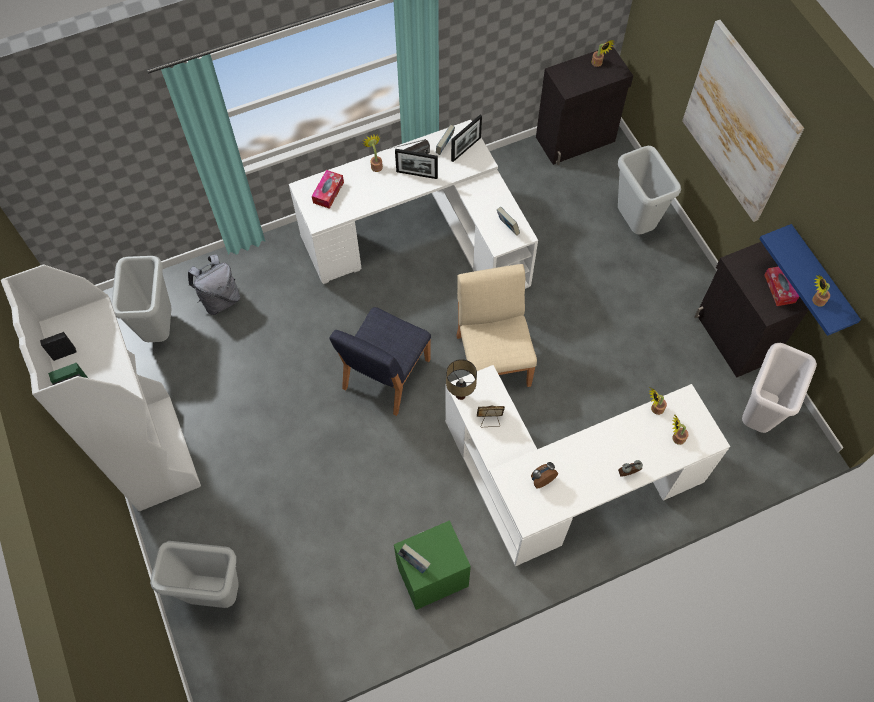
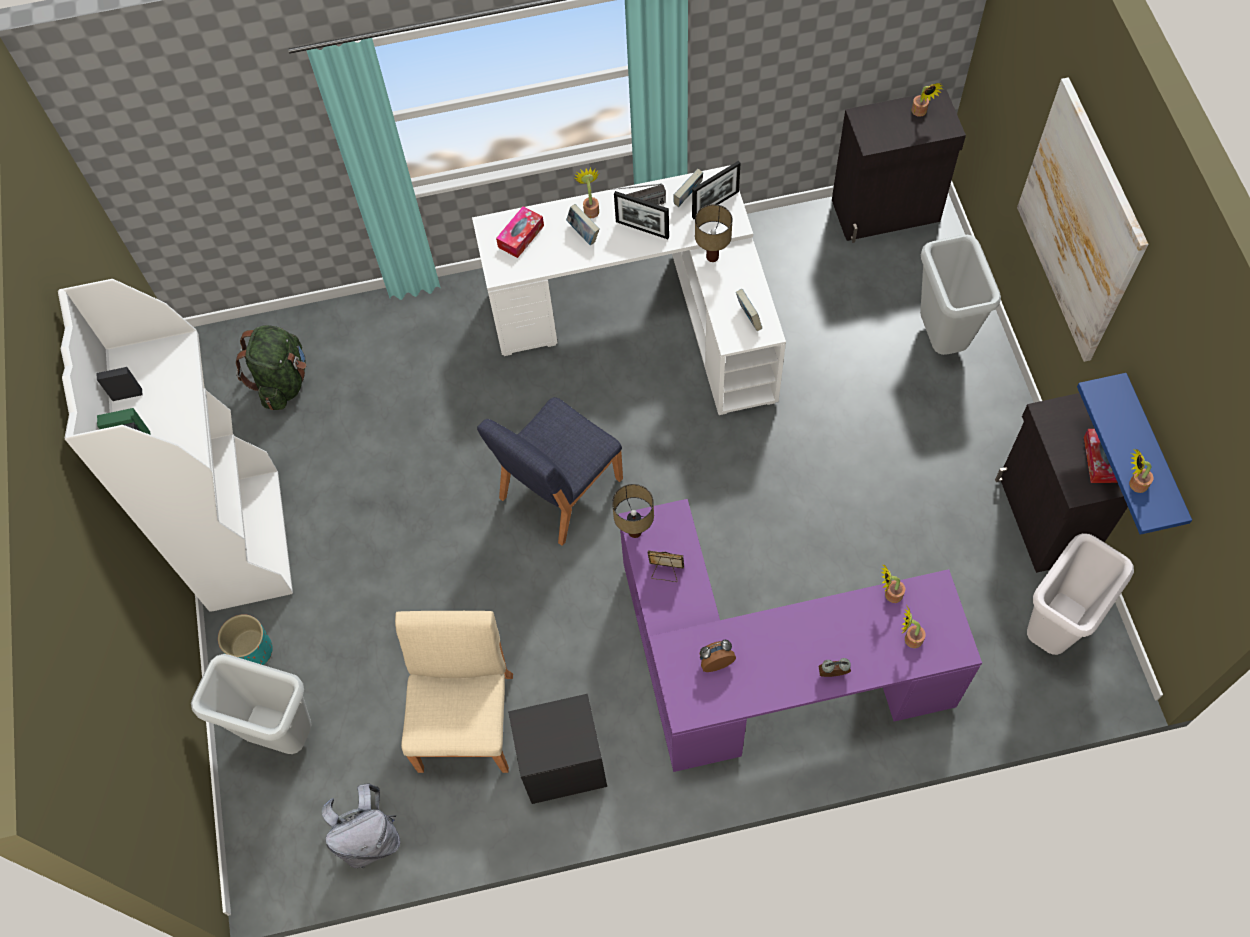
camera: 15 degrees right, 0 degrees up
grey trash can [111,256,172,342] -> green backpack [236,325,306,410]
grey backpack [188,255,241,315] -> grey backpack moved to [322,783,400,869]
green nightstand [394,520,471,610] -> black nightstand [508,694,607,804]
book [398,543,431,574] -> book moved to [566,204,600,245]
white desk [445,365,730,566] -> purple desk [619,499,982,772]
beige chair [456,264,537,387] -> beige chair moved to [395,611,513,773]
none -> turquoise planter [218,614,273,665]
none -> table lamp [695,204,732,262]

